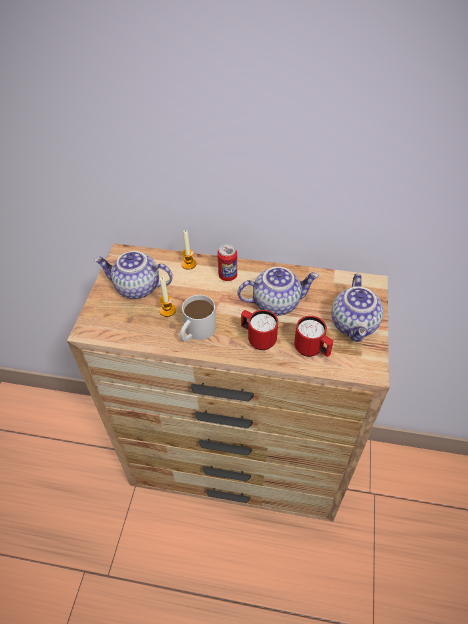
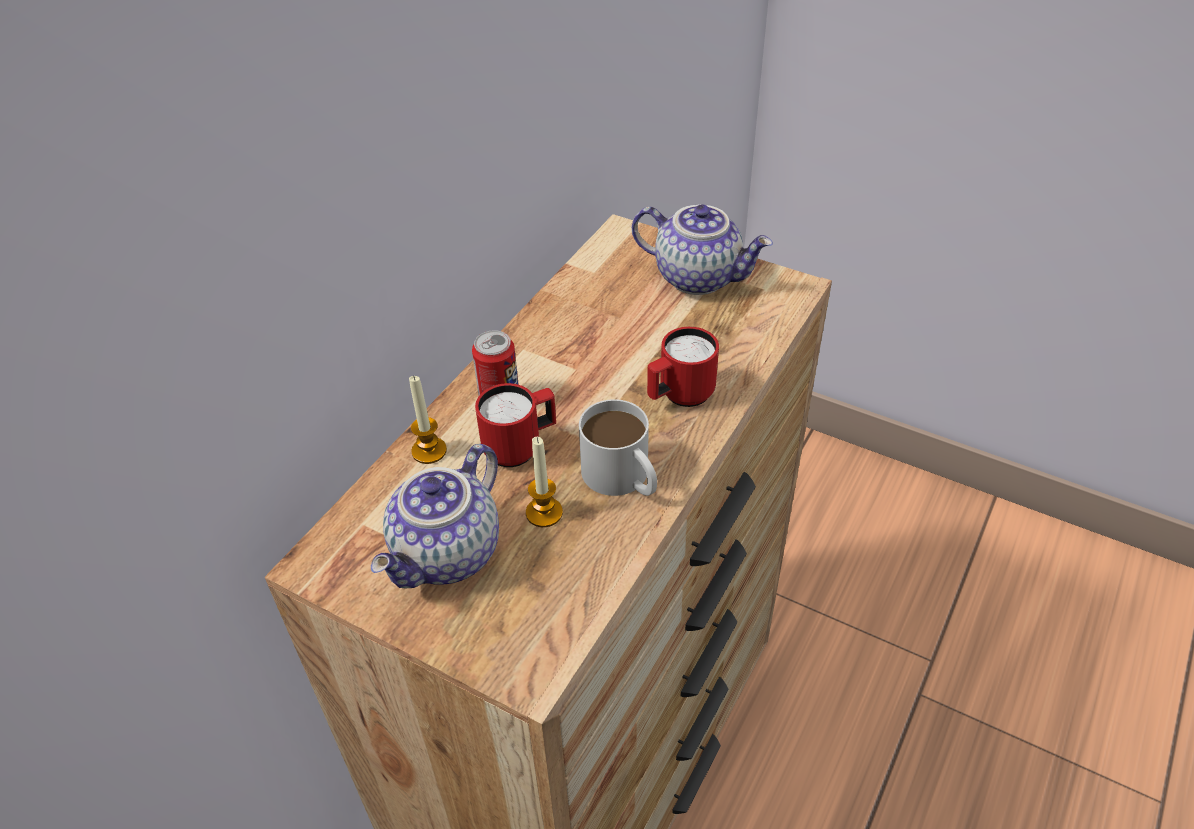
camera: 70 degrees left, 5 degrees down
teapot [237,267,319,316] -> none
red mug [294,316,334,357] -> red mug moved to [475,383,556,467]

